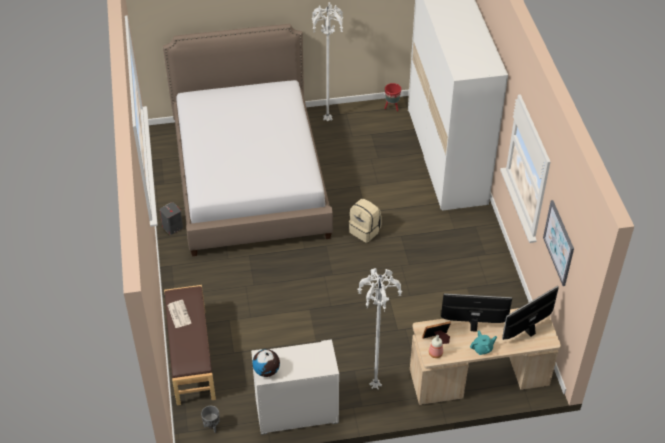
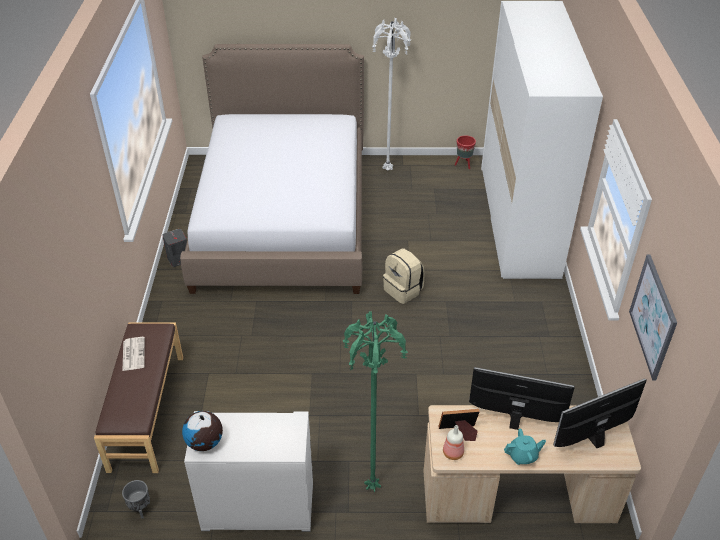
camera: 10 degrees right, 5 degrees down
white floor lamp [357,268,403,389] -> green floor lamp [342,311,408,492]

